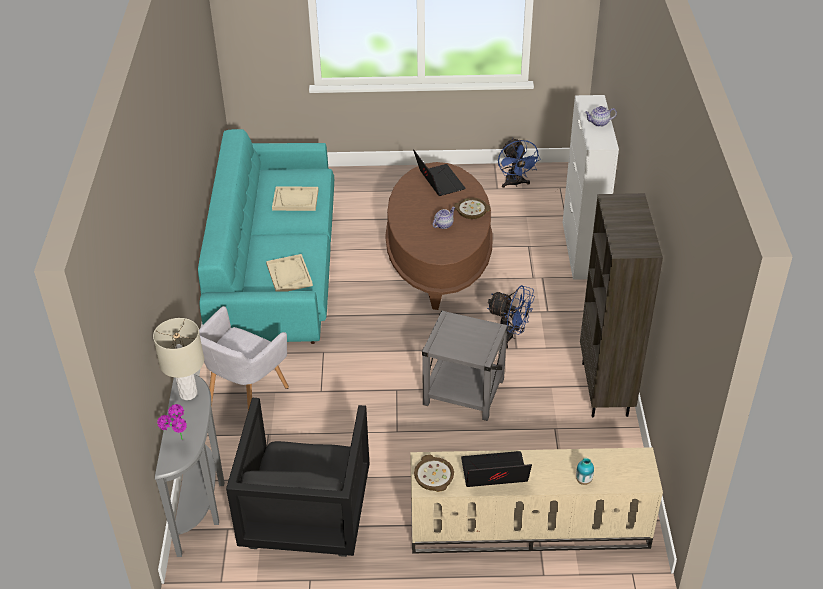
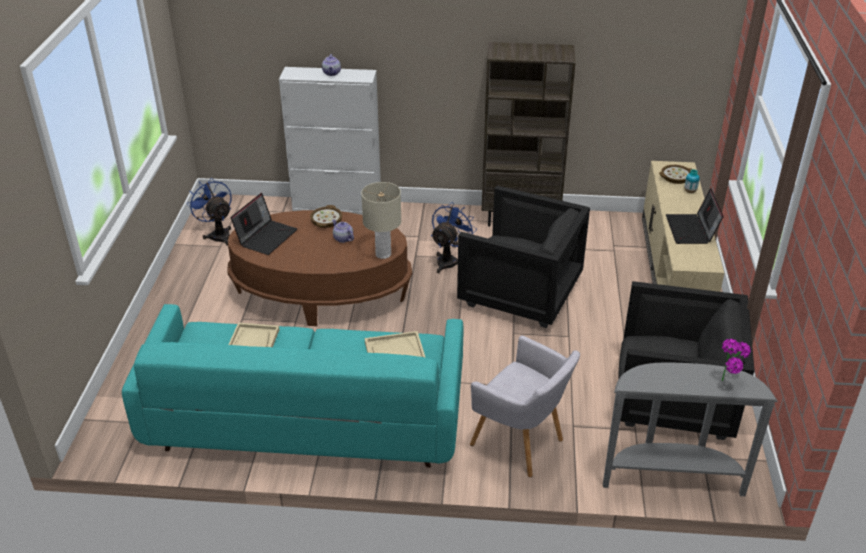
camera: 85 degrees left, 5 degrees down
beige table lamp [153,318,204,400] -> beige table lamp moved to [361,182,401,259]
laptop [413,150,466,196] -> laptop turned 135 degrees clockwise [231,193,297,255]
bowl [414,455,454,492] -> bowl moved to [659,165,692,184]
grey side table [422,311,508,421] -> black armchair [457,186,590,328]
blue fan [498,138,541,188] -> blue fan turned 120 degrees counterclockwise [186,179,232,246]

